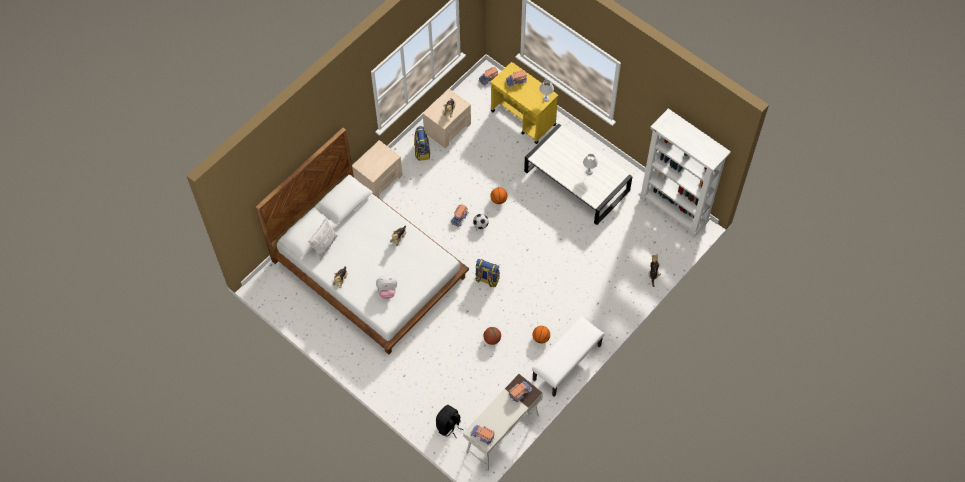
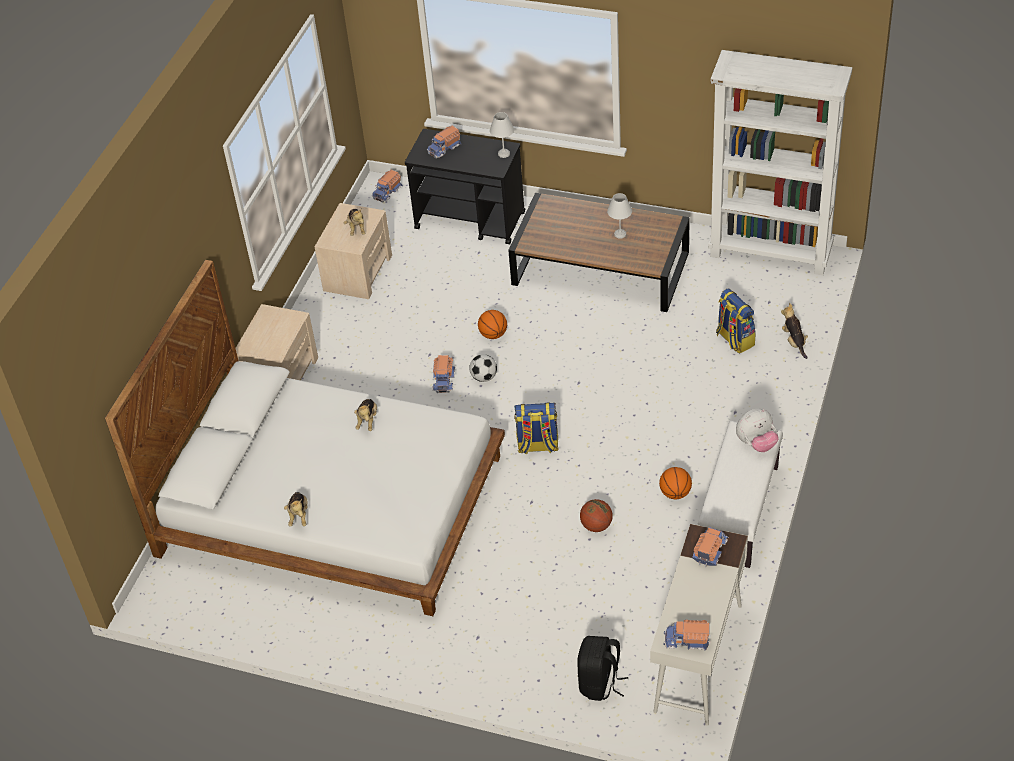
camera: 20 degrees left, 15 degrees down
pillow [308,218,338,260] -> none
plush toy [376,275,397,299] -> plush toy moved to [736,409,779,452]
backpack [414,126,430,161] -> backpack moved to [716,289,756,353]
yellow cart [491,62,558,144] -> black cart [405,129,525,245]
white coffee table [524,124,633,225] -> brown coffee table [508,193,690,312]

